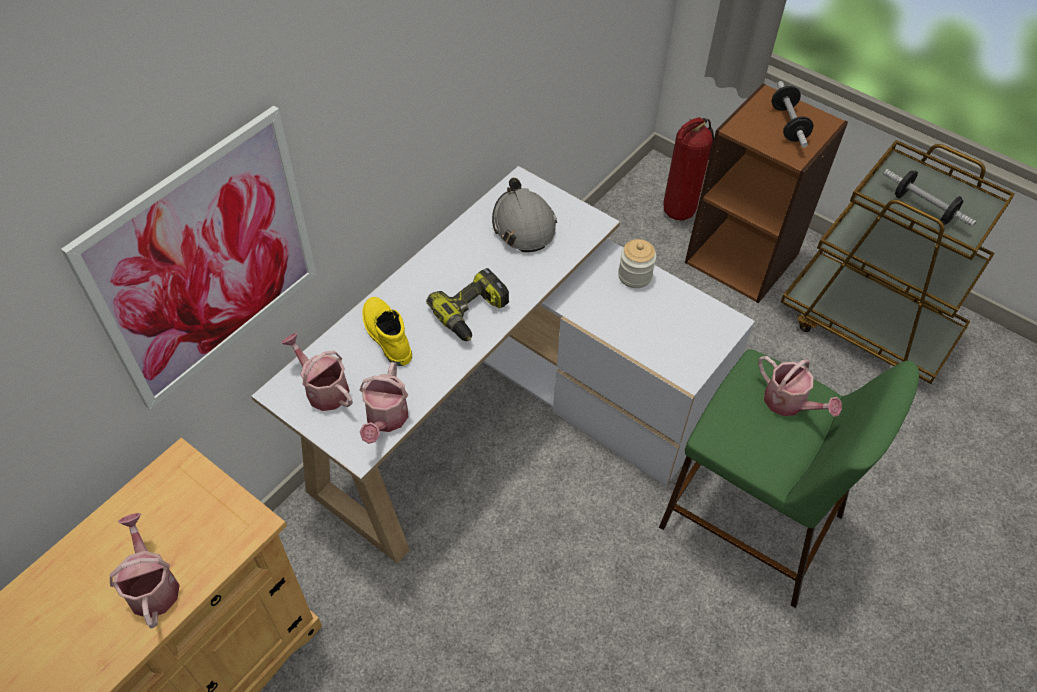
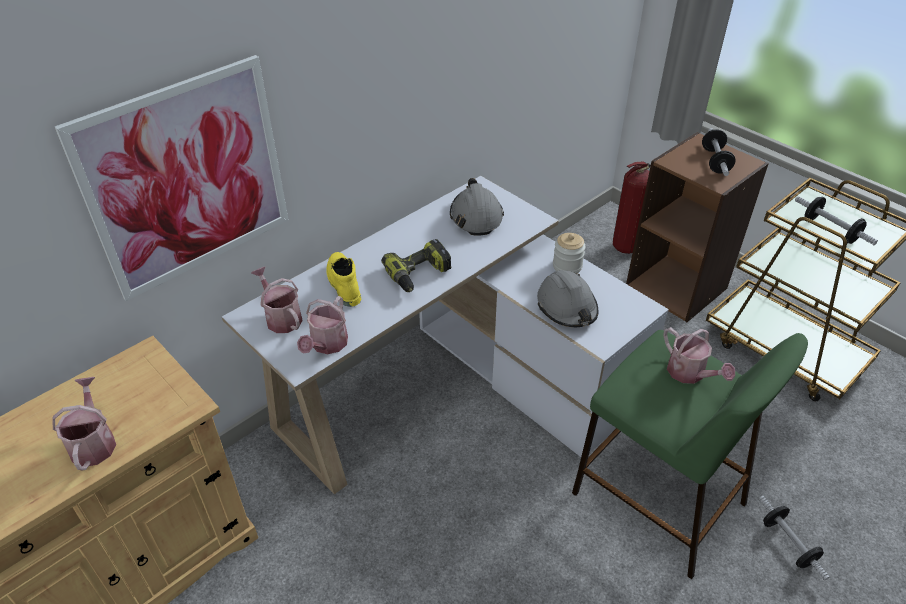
camera: 10 degrees right, 10 degrees down
none -> grey hard hat [537,270,598,327]
none -> dumbbell [759,496,830,581]

